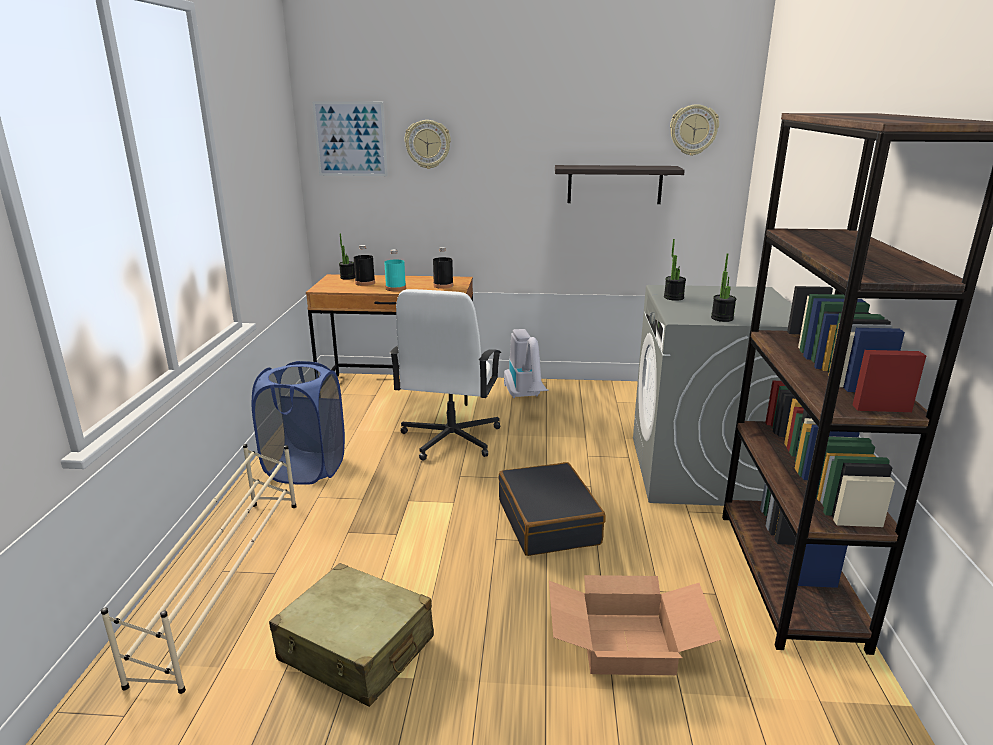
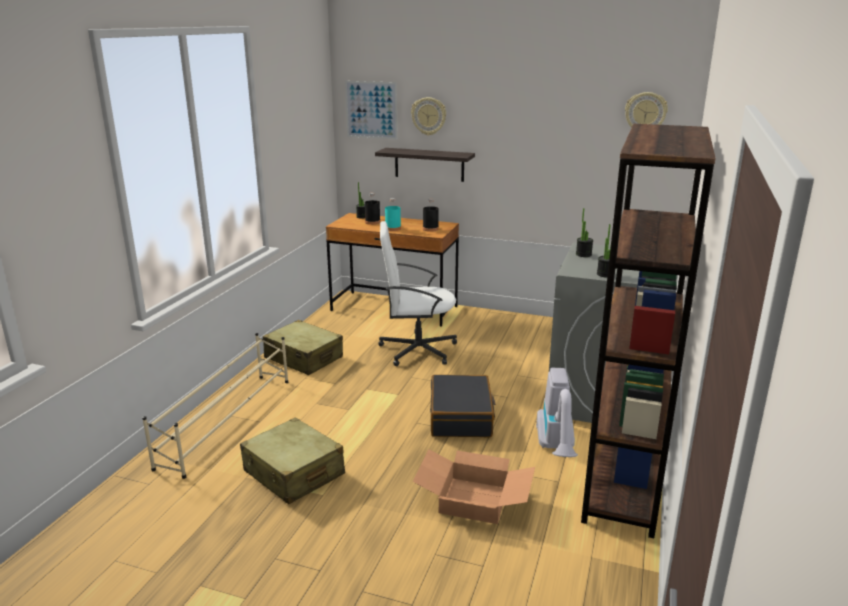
camera: 15 degrees right, 0 degrees up
blue laundry basket [252,361,345,485] -> beige suitcase [263,320,343,375]
white office chair [389,289,502,461] -> white office chair turned 60 degrees clockwise [378,221,457,366]
vacuum cleaner [504,329,548,398] -> vacuum cleaner moved to [536,368,578,457]
shelf [555,165,685,204] -> shelf moved to [375,148,475,182]

